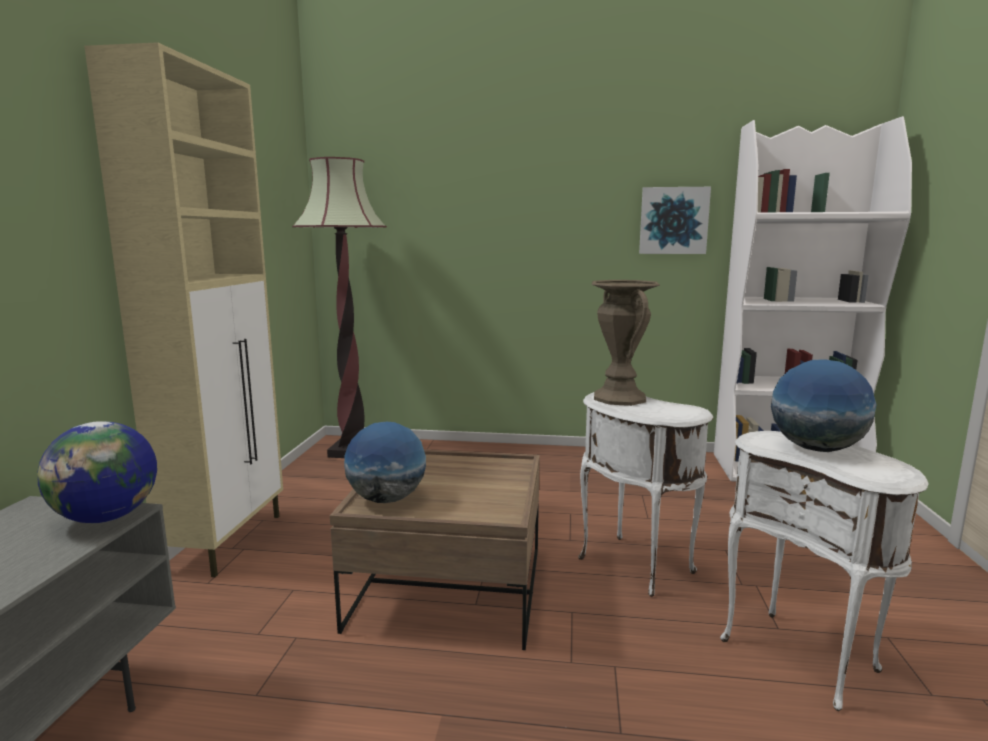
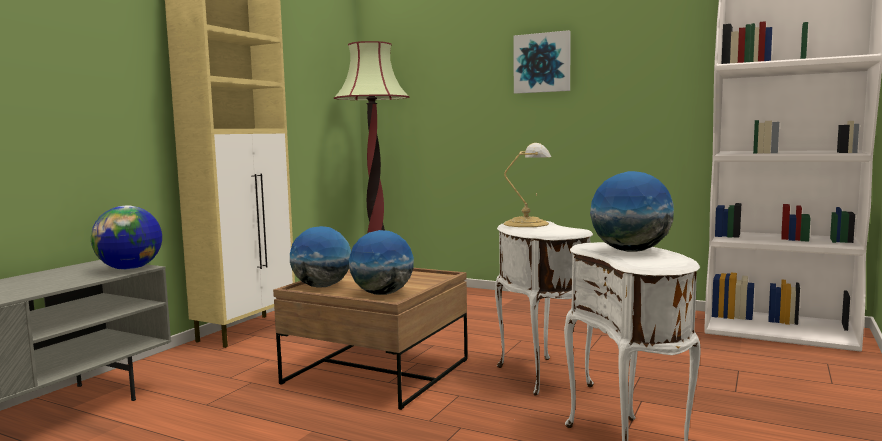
camera: 20 degrees right, 5 degrees down
brown vase [591,280,660,406] -> table lamp [504,143,551,227]
picture [639,187,711,254] -> picture moved to [513,30,571,94]
none -> globe [349,230,414,295]

